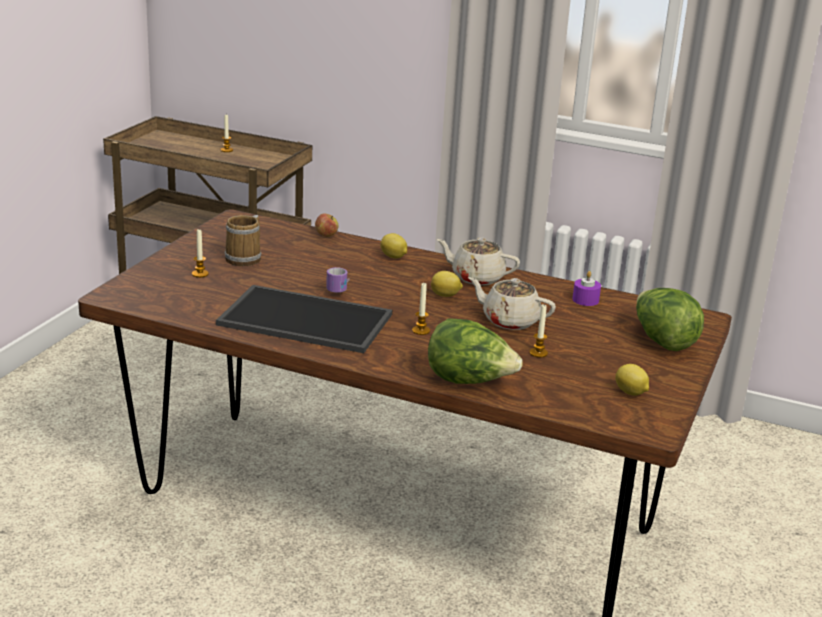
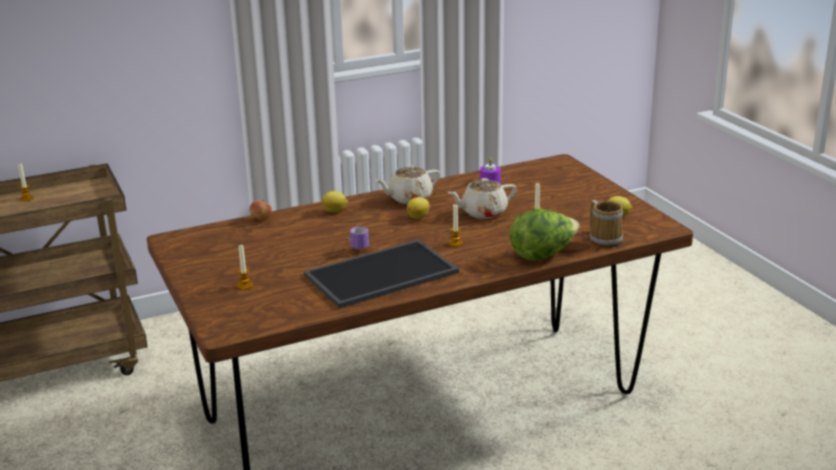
camera: 45 degrees left, 0 degrees up
mug [224,215,261,266] -> mug moved to [589,200,623,248]
lettuce [636,288,704,351] -> none

